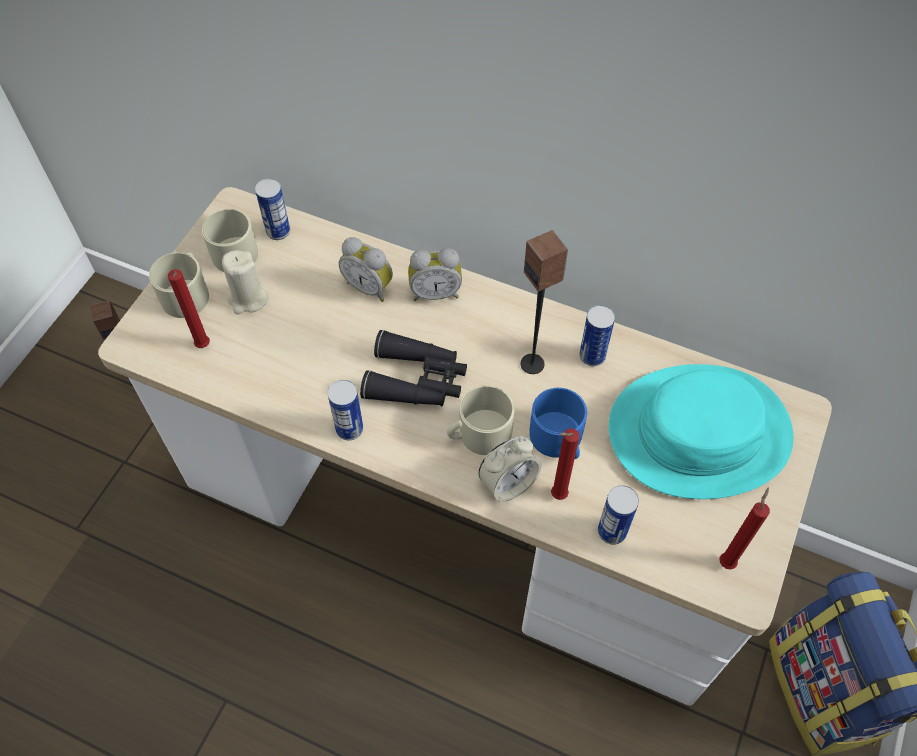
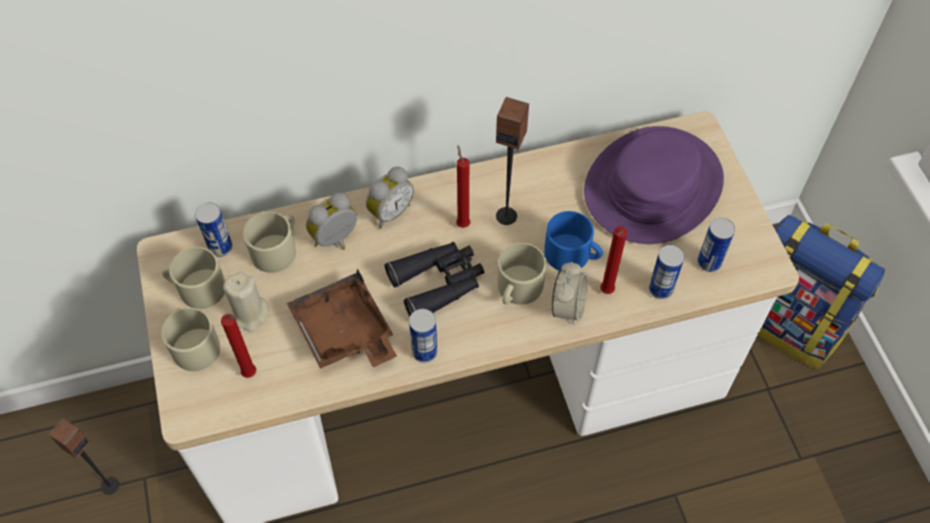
camera: 40 degrees left, 0 degrees up
alarm clock [339,237,393,302] -> alarm clock turned 150 degrees clockwise [306,193,357,250]
can [579,305,615,366] -> can moved to [697,218,735,272]
turquoise hat [609,364,794,499] -> purple hat [584,126,724,244]
red candle [720,487,770,569] -> red candle moved to [456,145,470,228]
none -> beige mug [243,212,296,273]
none -> brown tray [287,269,397,369]

